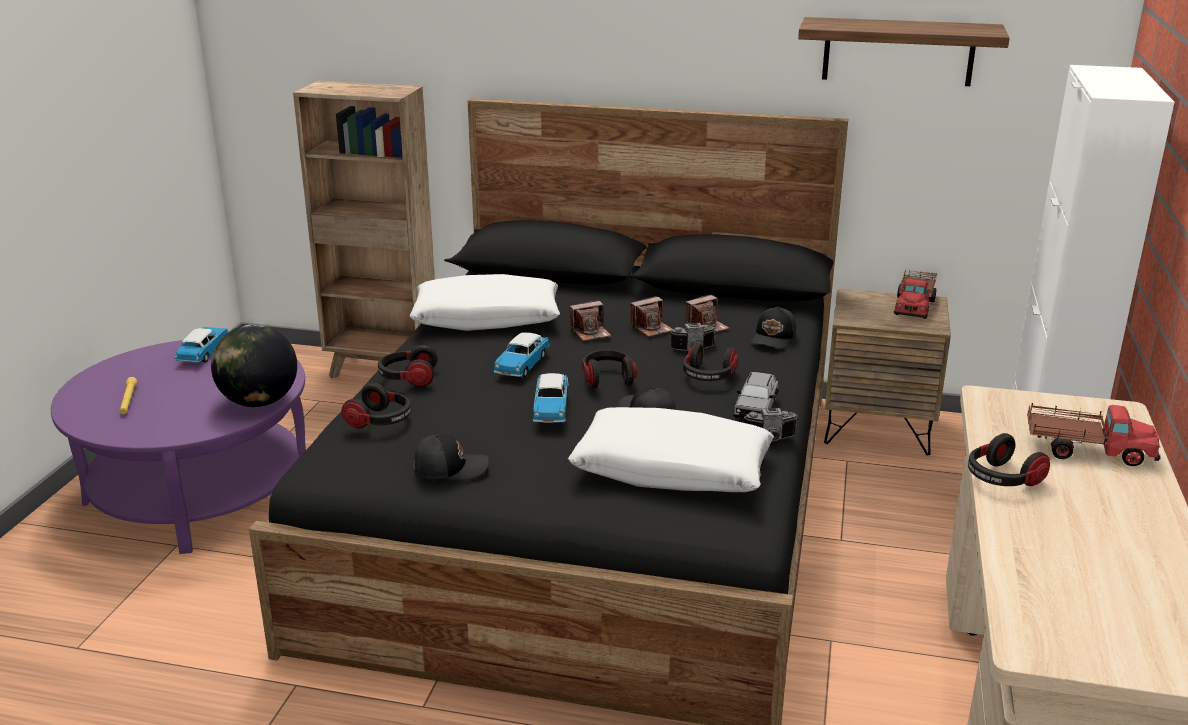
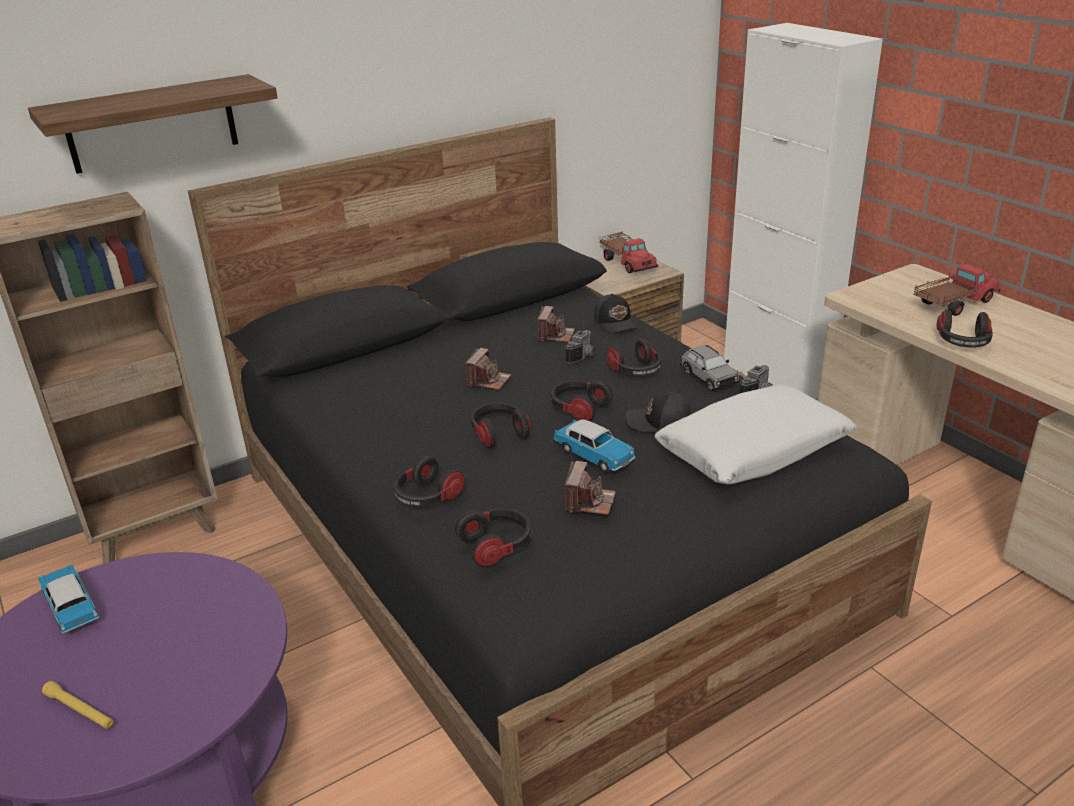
camera: 45 degrees left, 5 degrees up
globe [211,324,297,407] -> none
white pillow [409,274,560,331] -> none
black cap [414,434,489,481] -> none
toy car [494,332,550,378] -> headphones [471,403,531,448]
camera [630,296,673,337] -> camera moved to [565,461,616,515]
shelf [798,17,1010,86] -> shelf moved to [28,74,278,174]

